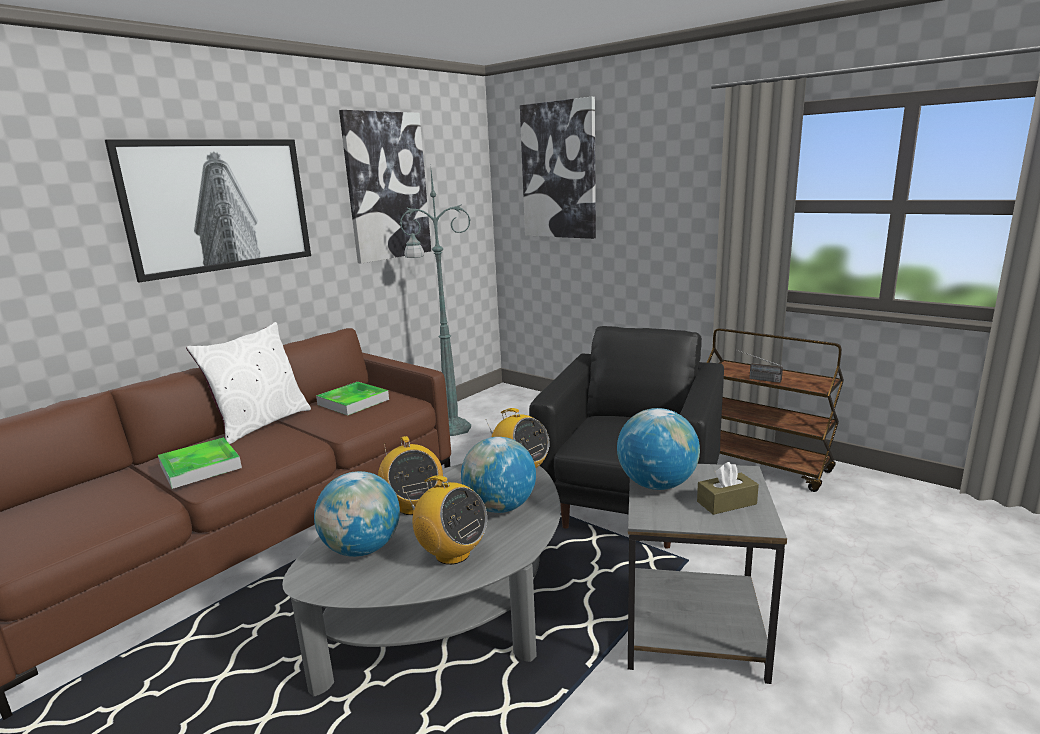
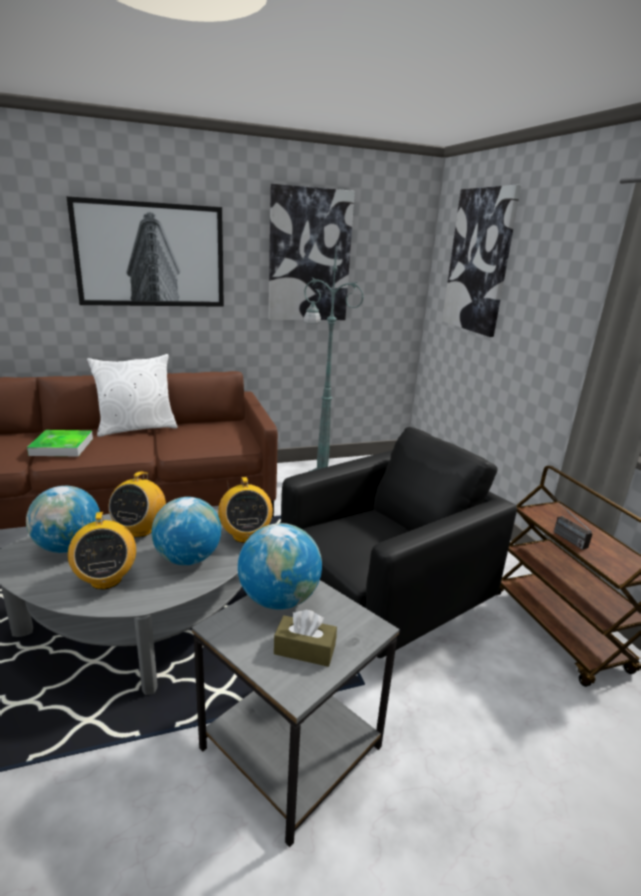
camera: 30 degrees right, 5 degrees up
tray [316,382,389,415] -> none

